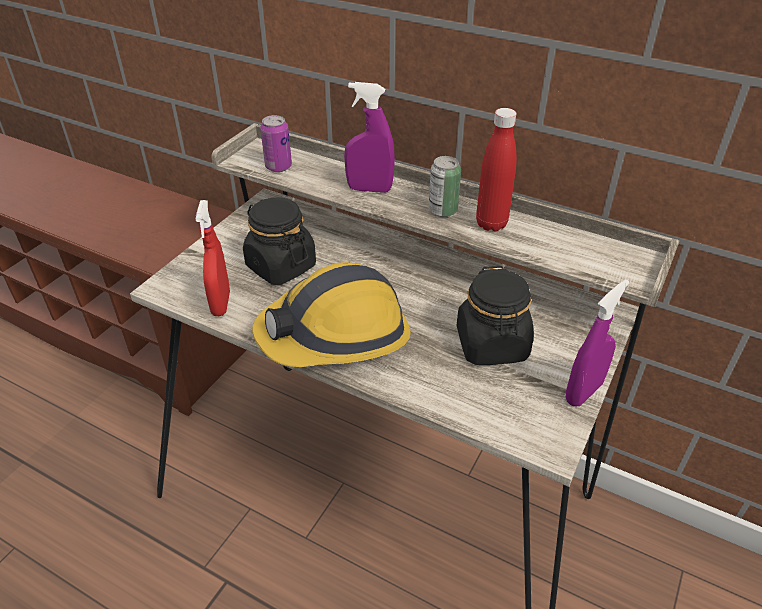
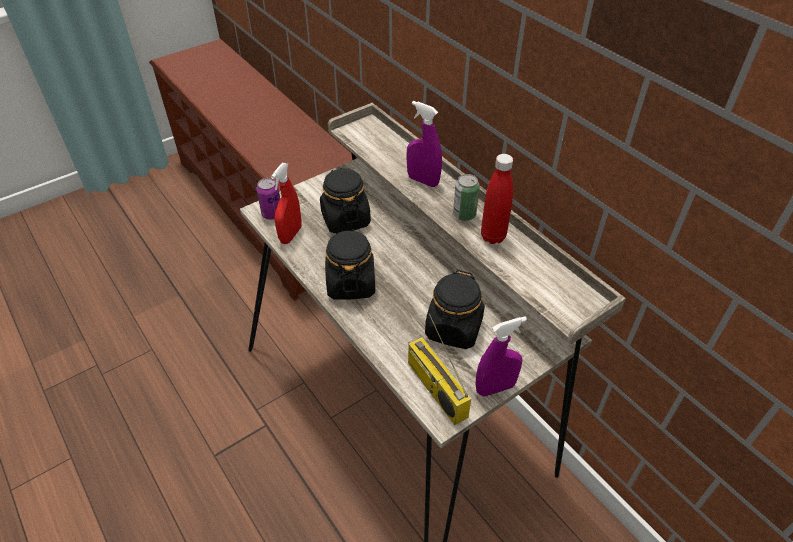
camera: 25 degrees right, 5 degrees up
hard hat [252,262,411,367] -> black jar [325,229,375,300]
can [260,115,292,172] -> can moved to [256,178,280,220]
none -> radio [408,314,471,425]

